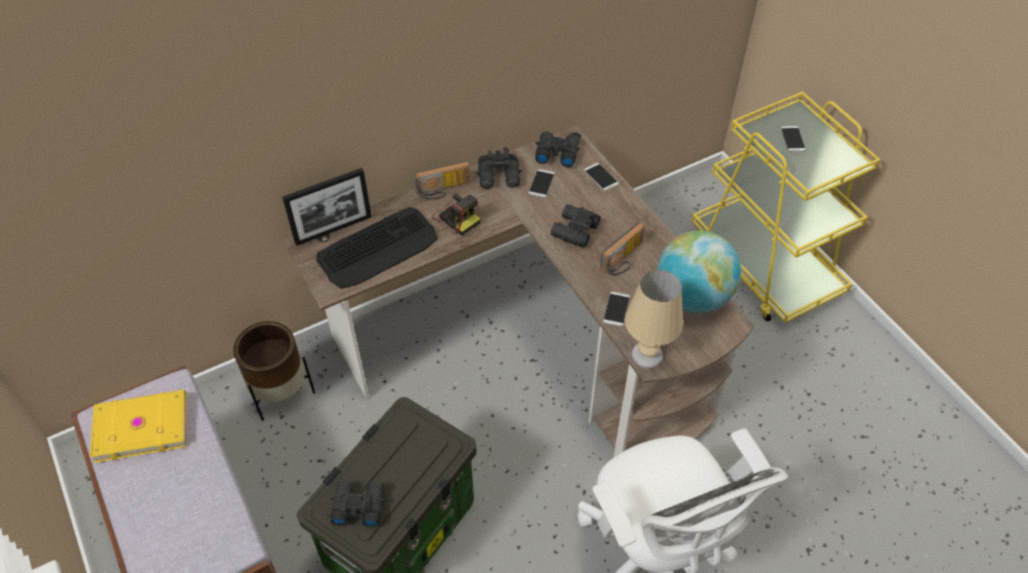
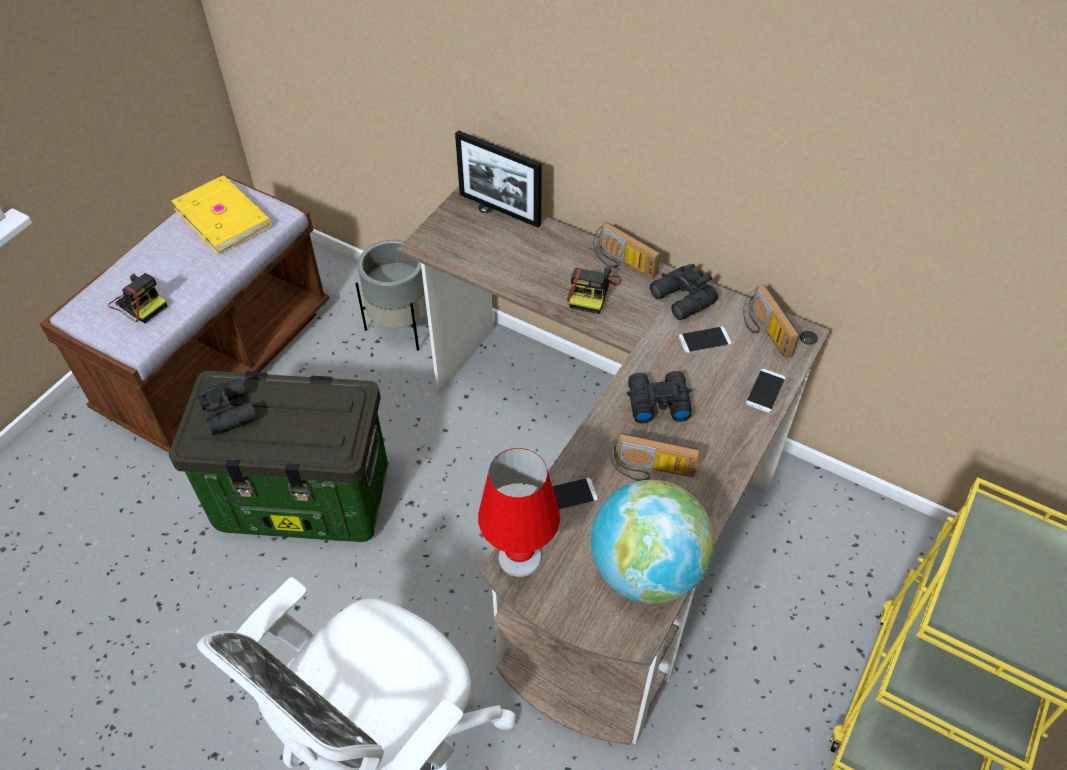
camera: 60 degrees right, 0 degrees up
brown planter [233,321,315,421] -> grey planter [356,240,427,351]
keyboard [316,207,438,289] -> none
black binoculars [535,131,580,167] -> radio [743,285,800,358]
beige table lamp [624,270,683,368] -> red table lamp [478,448,560,577]
phone [781,126,806,152] -> none
none -> camera [108,273,168,323]

